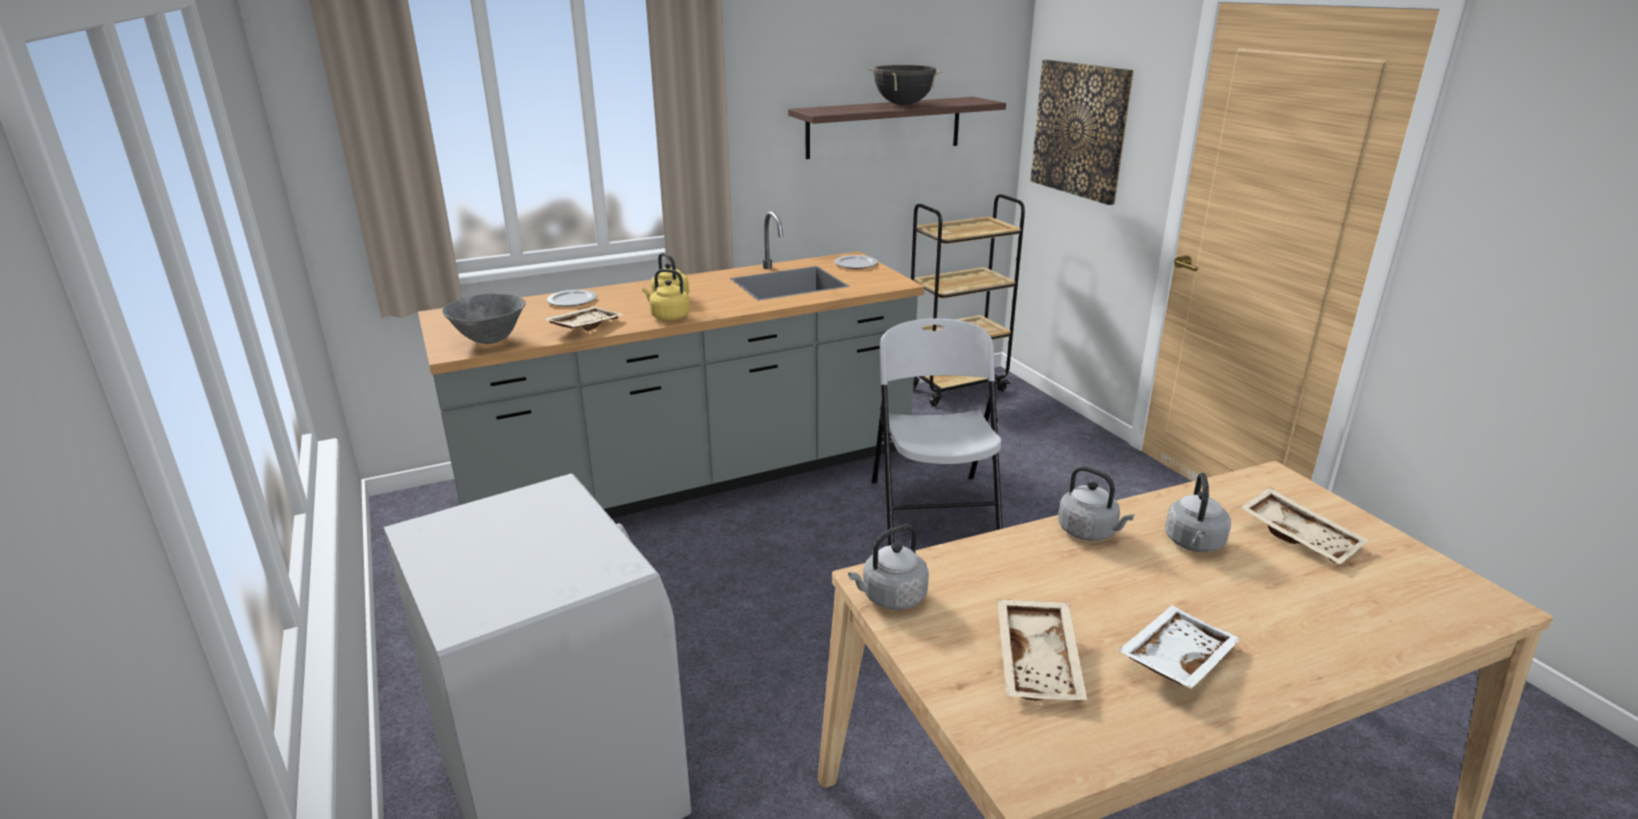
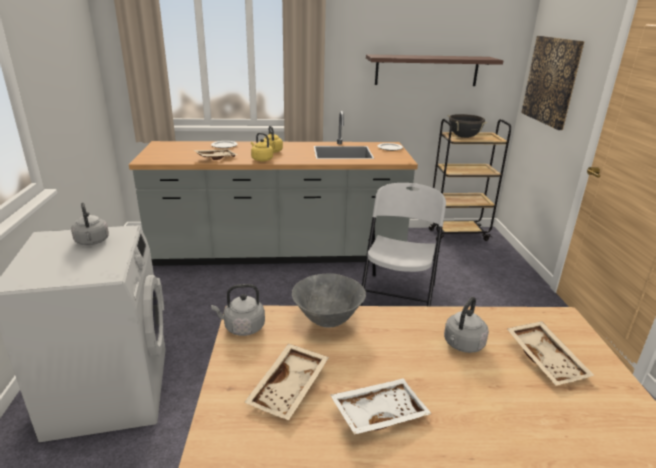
camera: 20 degrees right, 0 degrees up
grey bowl [442,294,526,344] -> grey bowl moved to [292,274,366,328]
black cooking pot [868,65,943,105] -> black cooking pot moved to [447,114,488,138]
grey kettle [1058,466,1134,541] -> grey kettle moved to [71,202,109,245]

